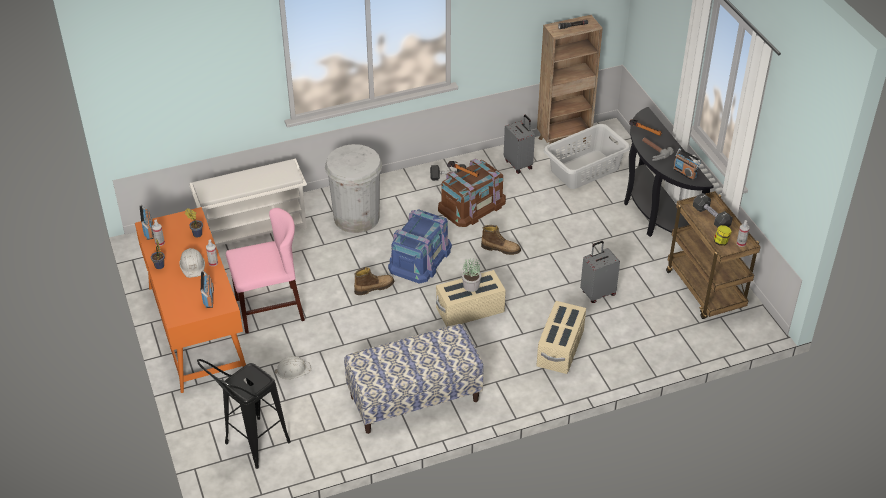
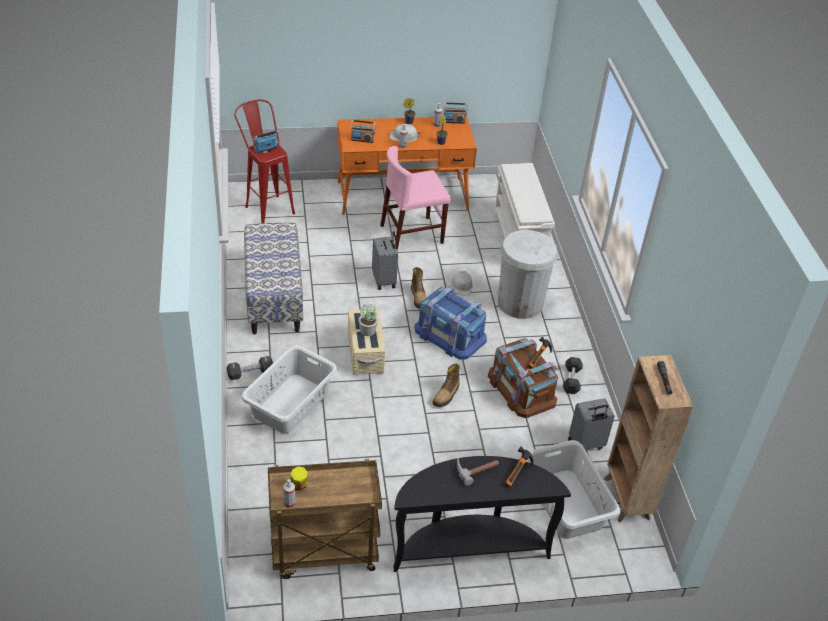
camera: 100 degrees right, 0 degrees up
black stool [197,359,291,469] -> red stool [234,99,295,223]
pink chair [226,208,305,333] -> pink chair turned 75 degrees clockwise [380,146,451,251]
white hard hat [275,356,311,379] -> white hard hat moved to [451,271,473,295]
beige storage box [536,301,586,374] -> grey laundry basket [241,345,337,434]
grey suitcase [580,241,620,303] -> grey suitcase moved to [372,231,398,290]
radio [673,148,701,181] -> radio moved to [253,131,278,153]
black dumbbell [693,193,733,228] -> black dumbbell moved to [227,356,273,380]

